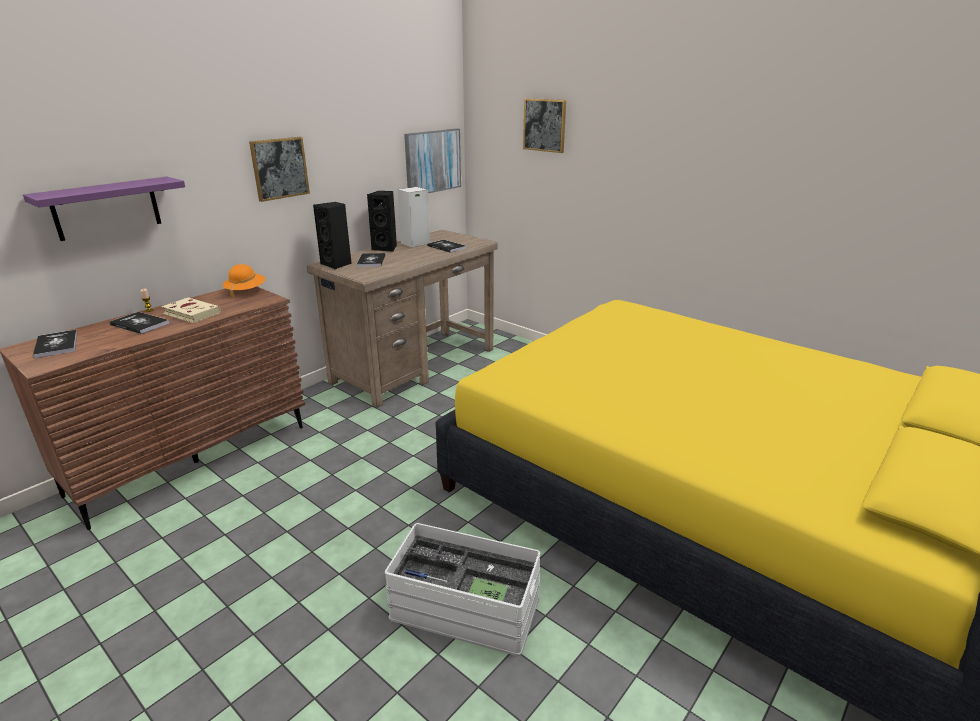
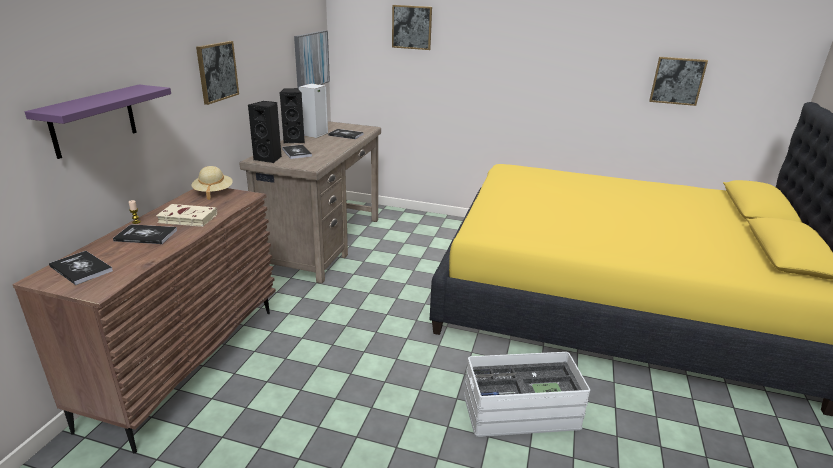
camera: 25 degrees left, 0 degrees up
orange hat [223,264,266,298] -> beige hat [192,166,233,200]
none -> picture [649,57,708,106]

